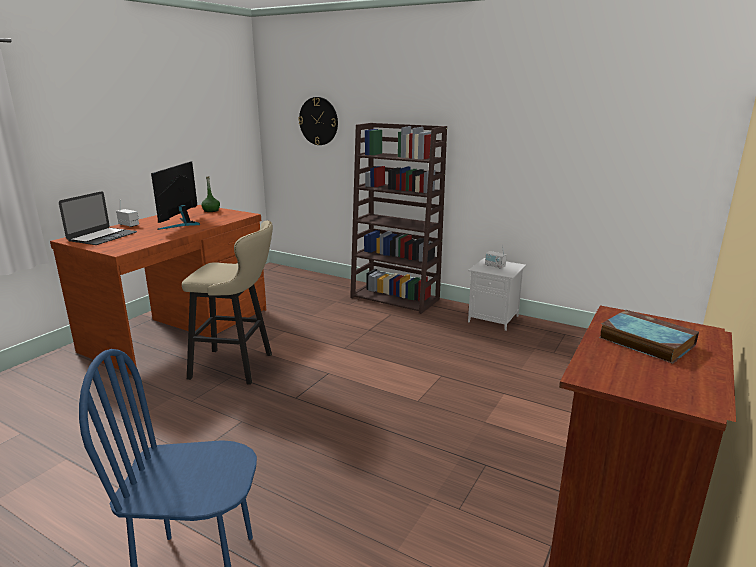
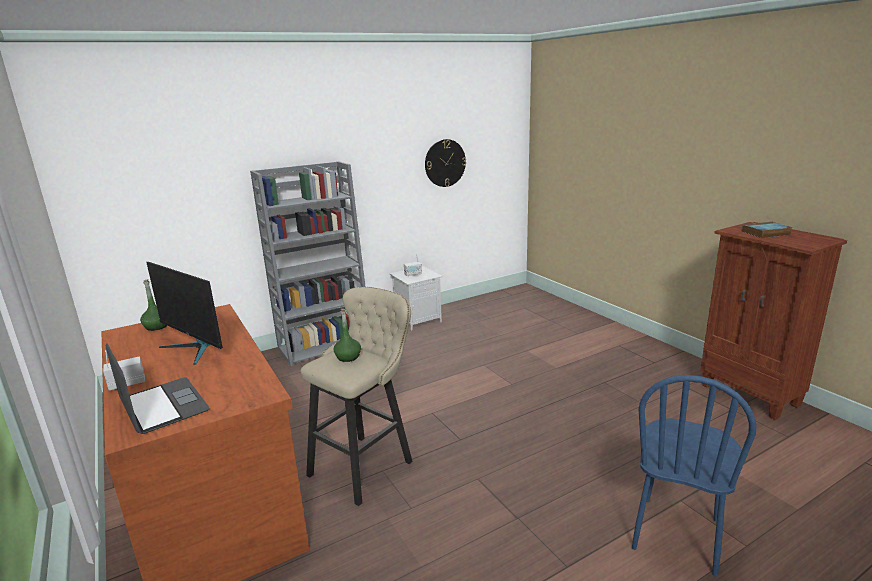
camera: 60 degrees left, 0 degrees up
wall clock [298,97,338,145] -> wall clock moved to [425,139,466,187]
brown bookcase [350,123,447,314] -> grey bookcase [250,161,366,366]
none -> green bottle [333,309,361,362]

